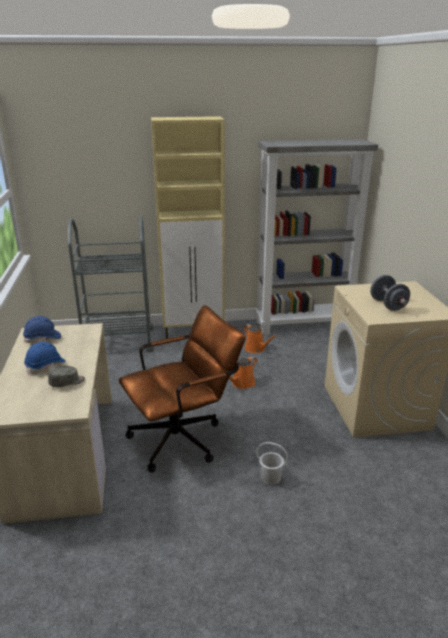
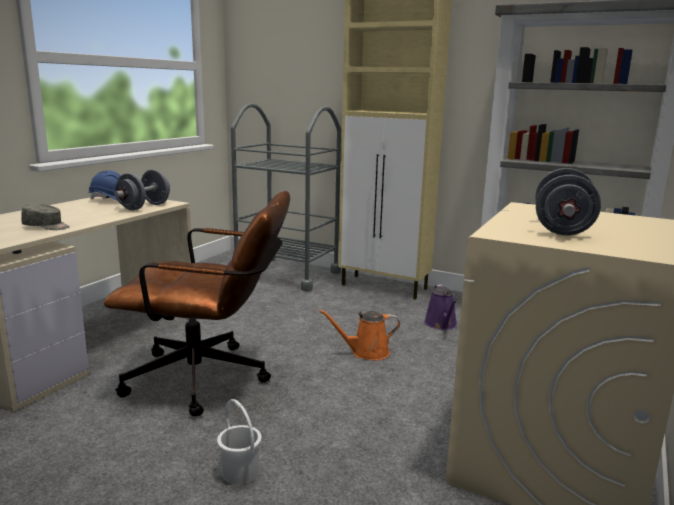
camera: 35 degrees right, 10 degrees down
blue hard hat [24,342,66,375] -> none
orange watering can [244,324,276,353] -> purple watering can [424,285,457,330]
none -> grey dumbbell [114,170,170,210]

